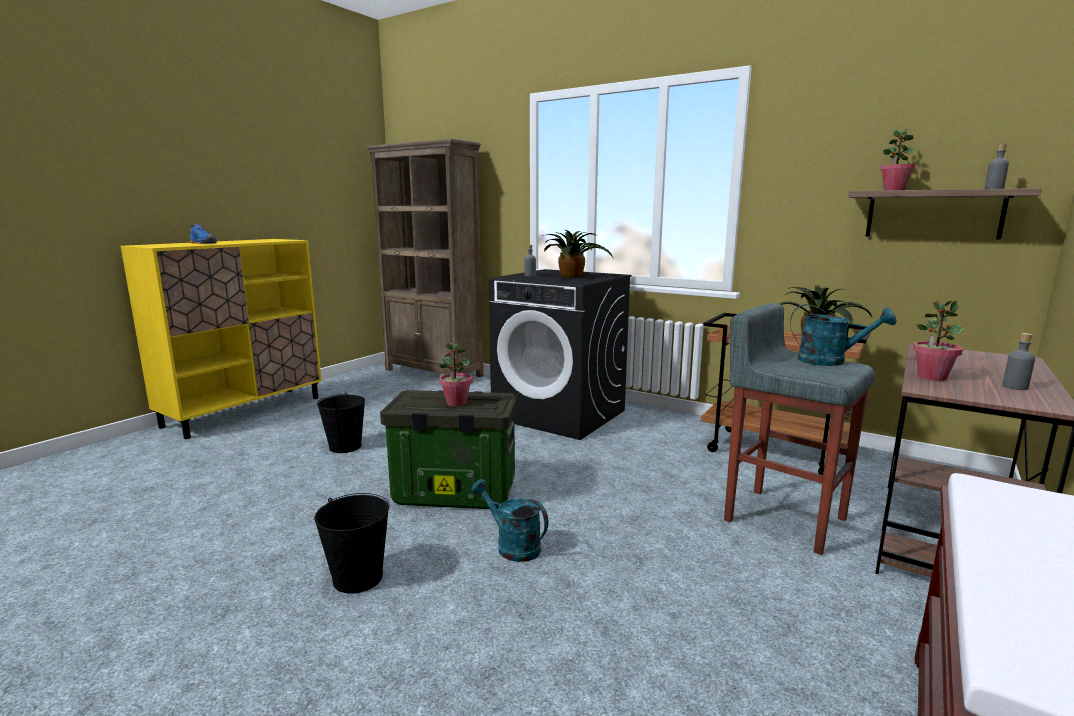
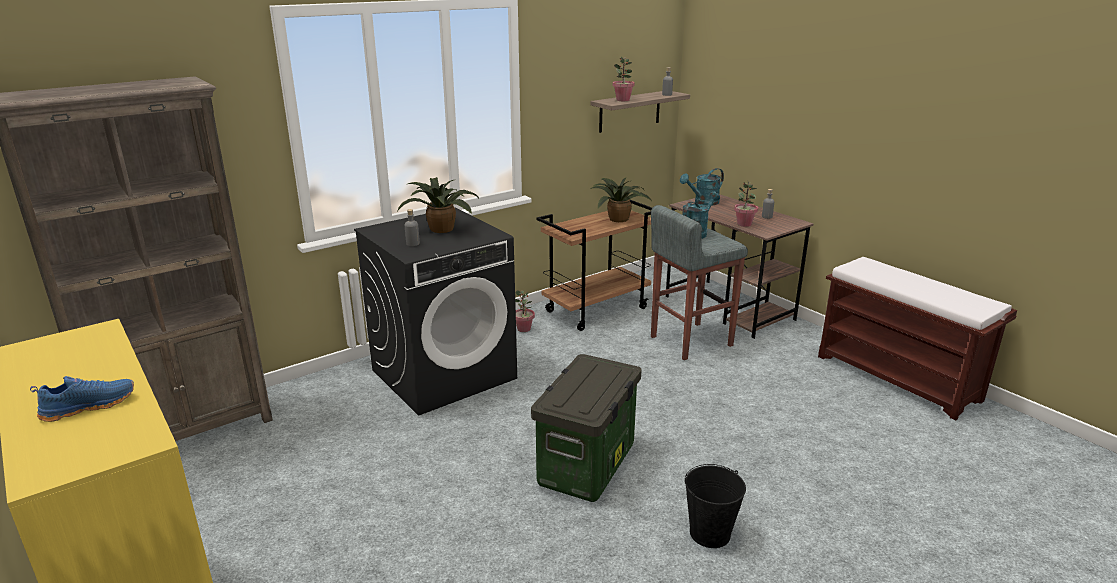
camera: 70 degrees left, 10 degrees up
black bucket [317,392,365,453] -> none
potted plant [439,341,473,406] -> potted plant moved to [515,290,535,332]
turquoise watering can [471,479,548,562] -> turquoise watering can moved to [680,168,724,206]

